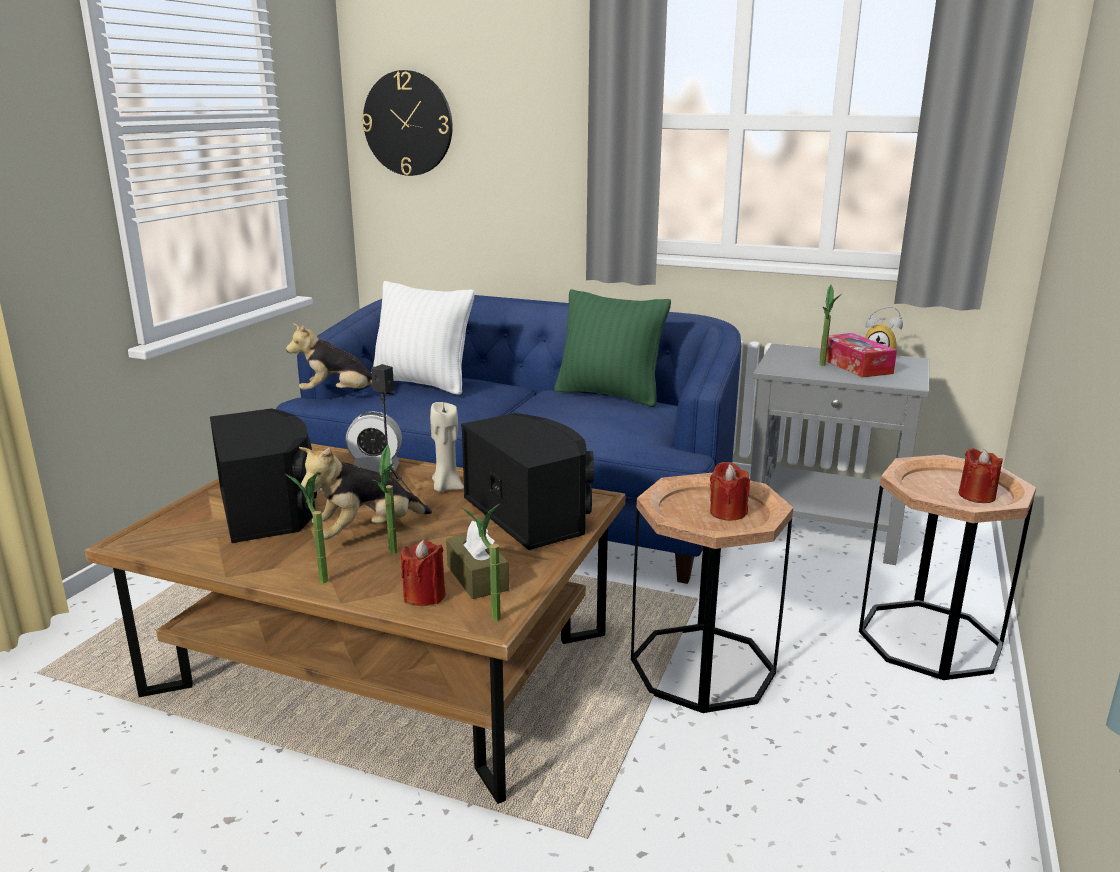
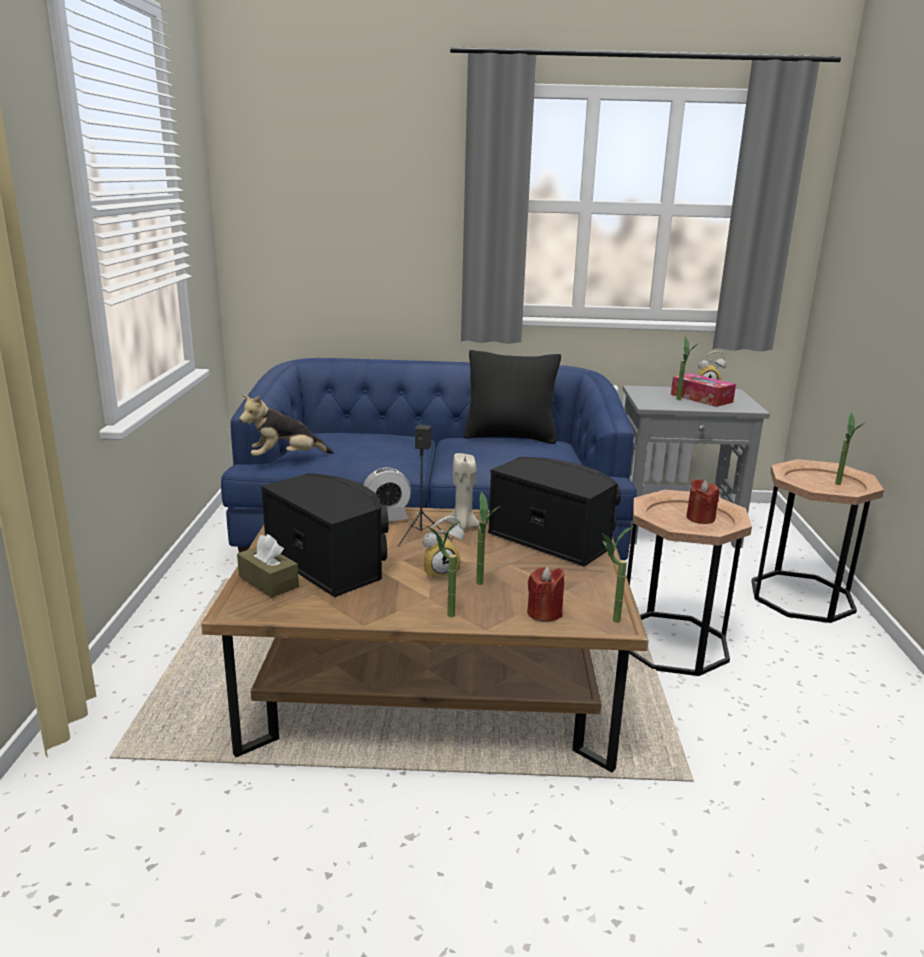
camera: 20 degrees left, 0 degrees up
plush toy [299,447,432,539] -> alarm clock [423,516,465,580]
wall clock [362,70,453,176] -> none
white pillow [371,281,475,395] -> none
brown tissue box [446,521,509,599] -> brown tissue box moved to [237,534,299,598]
green pillow [554,289,671,407] -> black pillow [463,350,561,444]
red candle [959,448,1003,503] -> potted plant [835,412,866,485]

